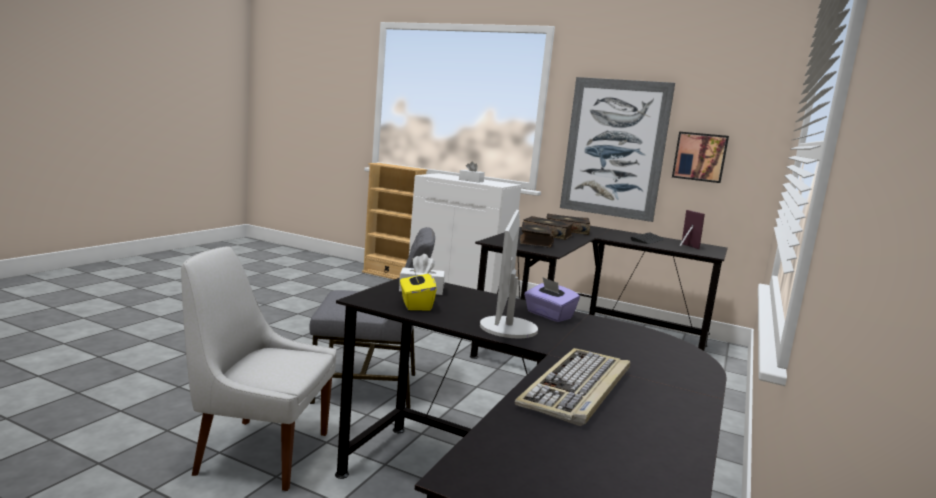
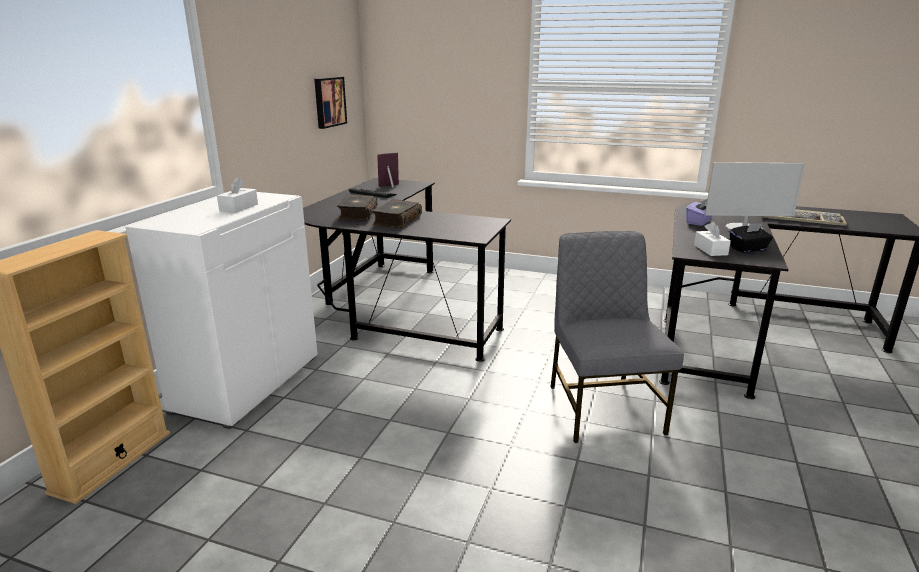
camera: 95 degrees left, 10 degrees up
white chair [181,246,336,491] -> none
yellow tissue box [400,266,437,311] -> black tissue box [730,223,773,252]
book [520,222,554,248] -> none
picture [560,77,675,222] -> none

